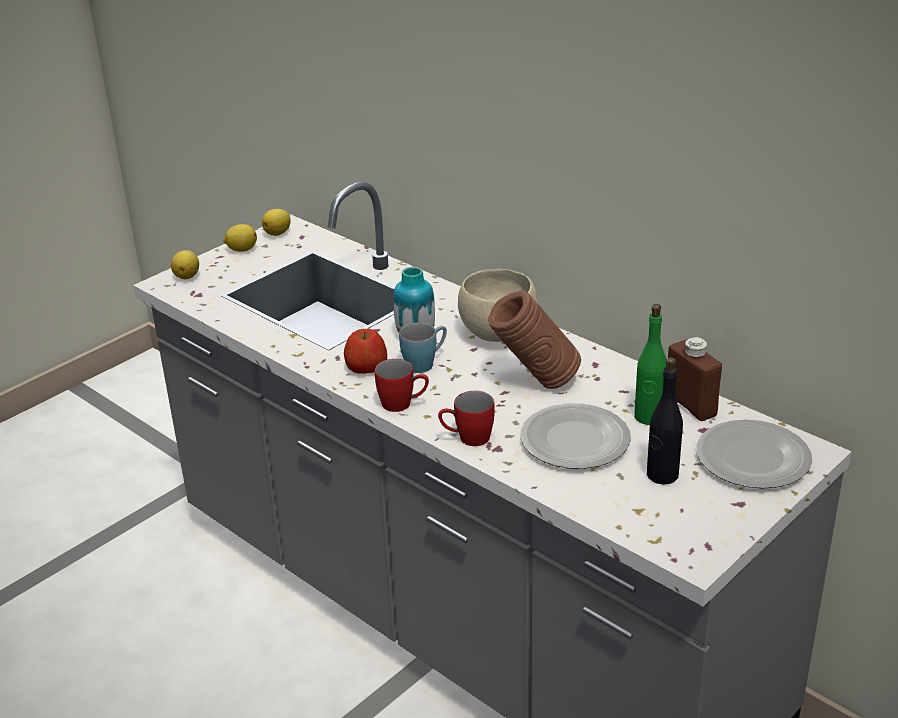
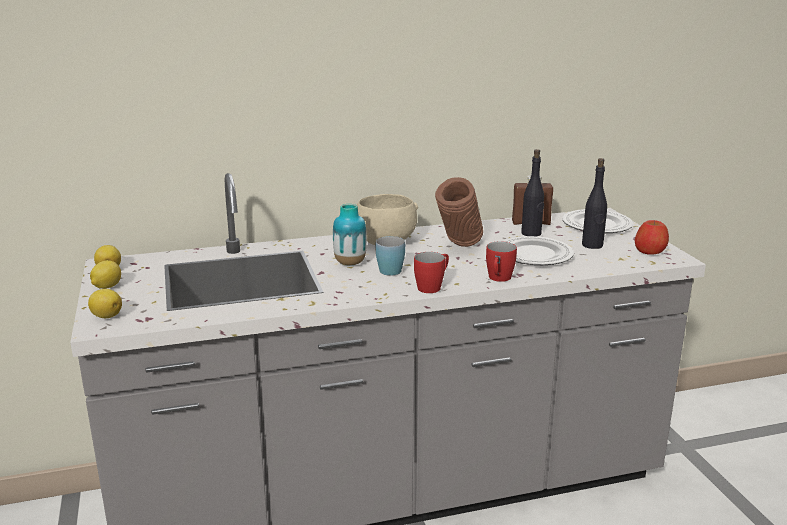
camera: 60 degrees left, 10 degrees down
apple [344,329,387,374] -> apple moved to [635,220,669,255]
green bottle [634,304,666,425] -> black bottle [521,149,544,236]

